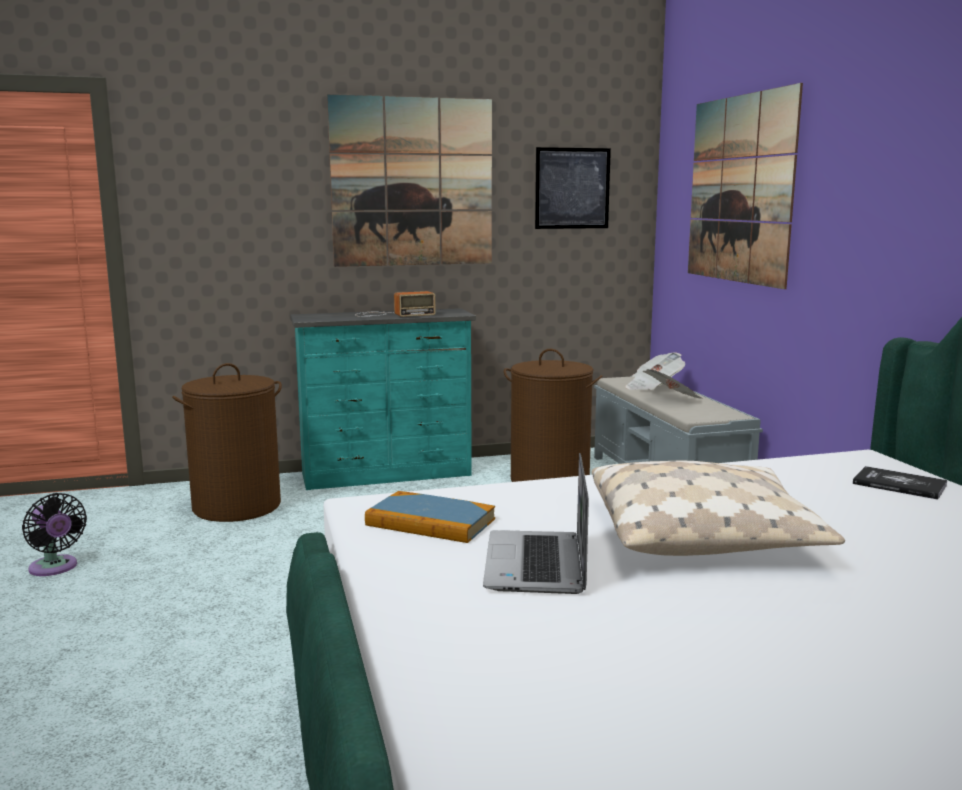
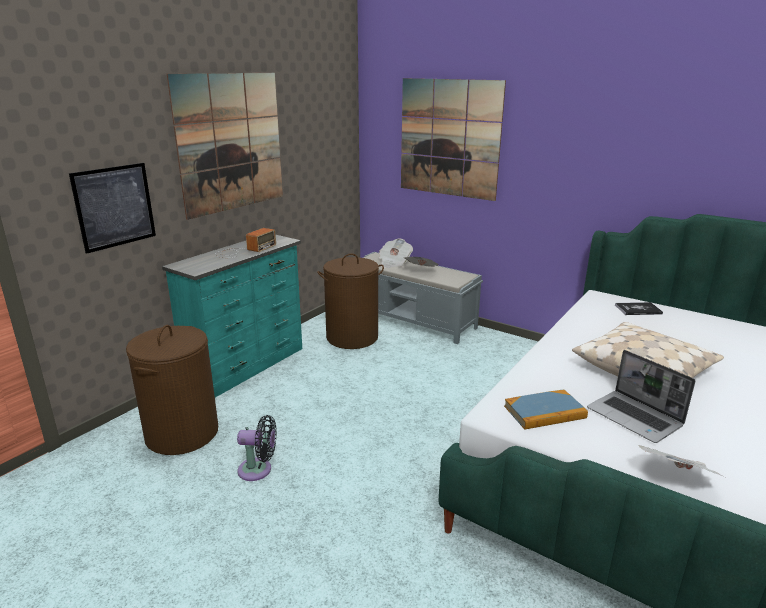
camera: 40 degrees left, 10 degrees up
black fan [22,493,87,576] -> black fan moved to [237,415,277,481]
picture [535,147,611,229] -> picture moved to [69,163,156,254]
none -> newspaper [639,445,722,476]

